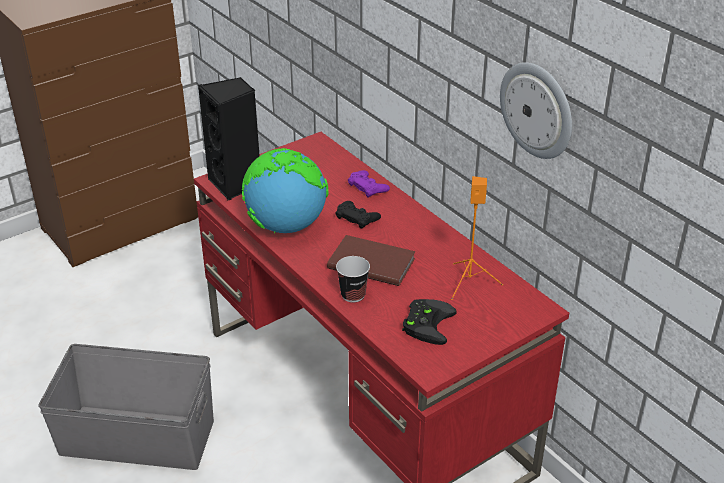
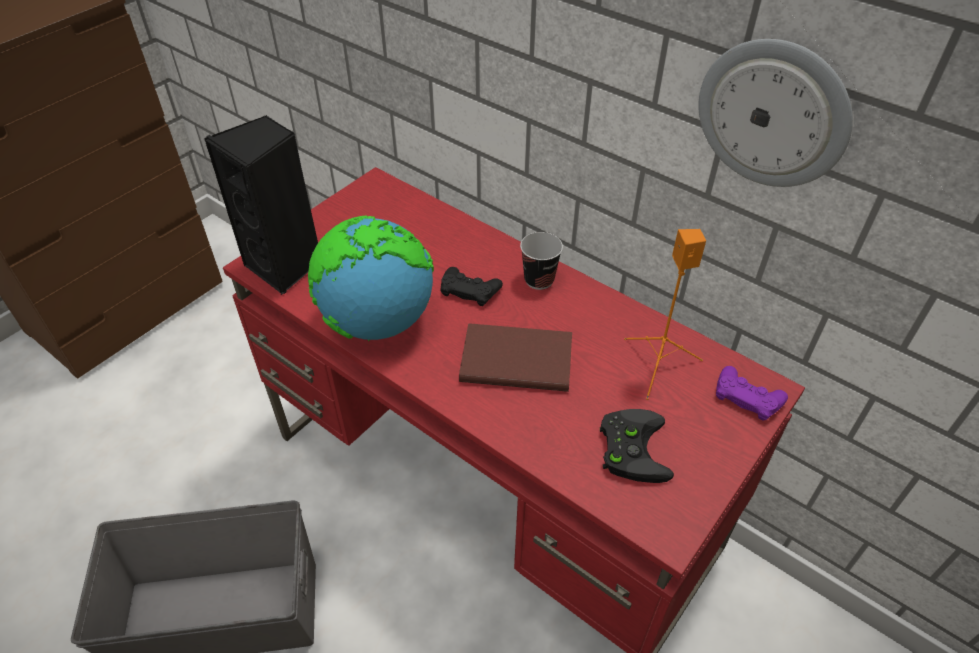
camera: 15 degrees left, 10 degrees up
cup [336,256,370,302] -> cup moved to [520,232,563,290]
purple game controller [348,170,390,198] -> purple game controller moved to [716,366,788,421]

